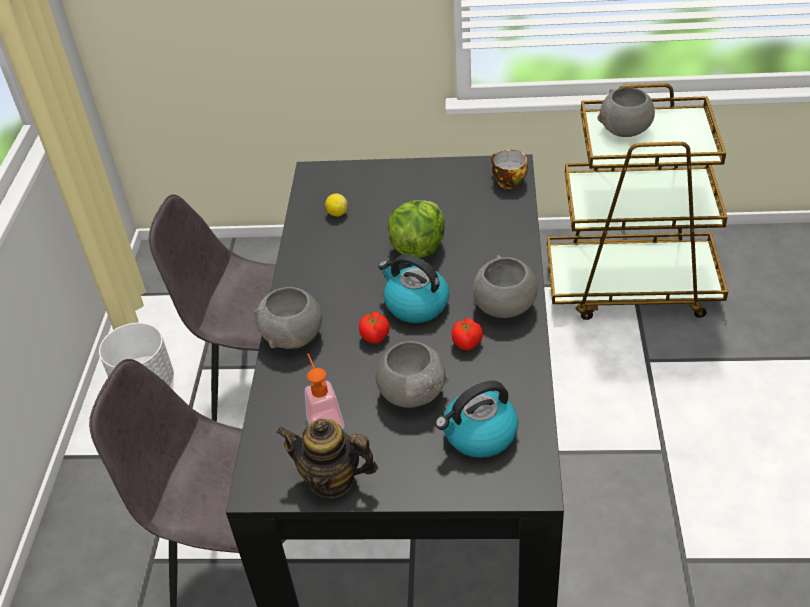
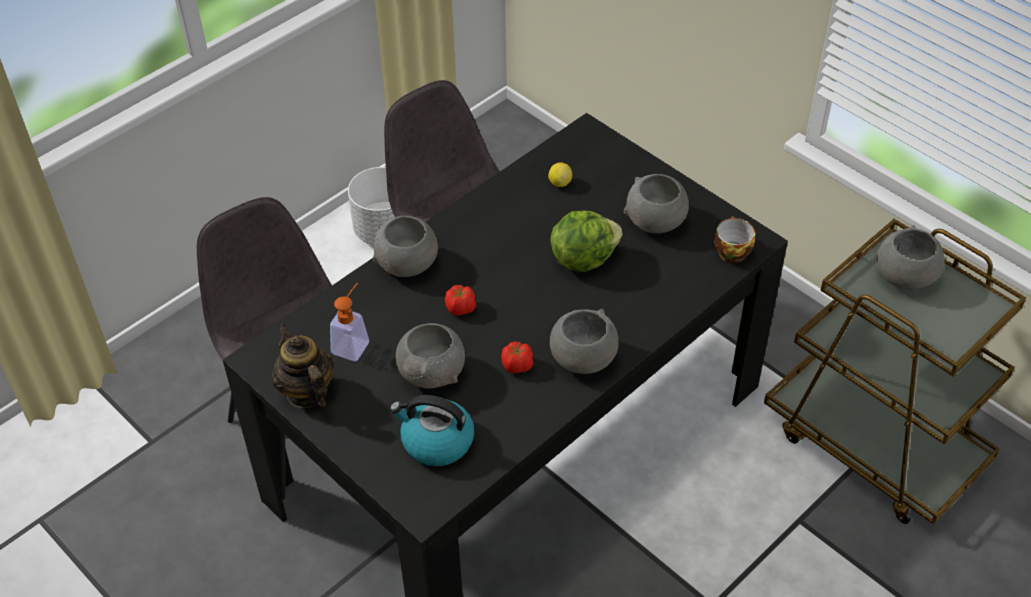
camera: 40 degrees right, 5 degrees up
kettle [378,254,450,323] -> none
none -> grey bowl [624,174,689,233]

